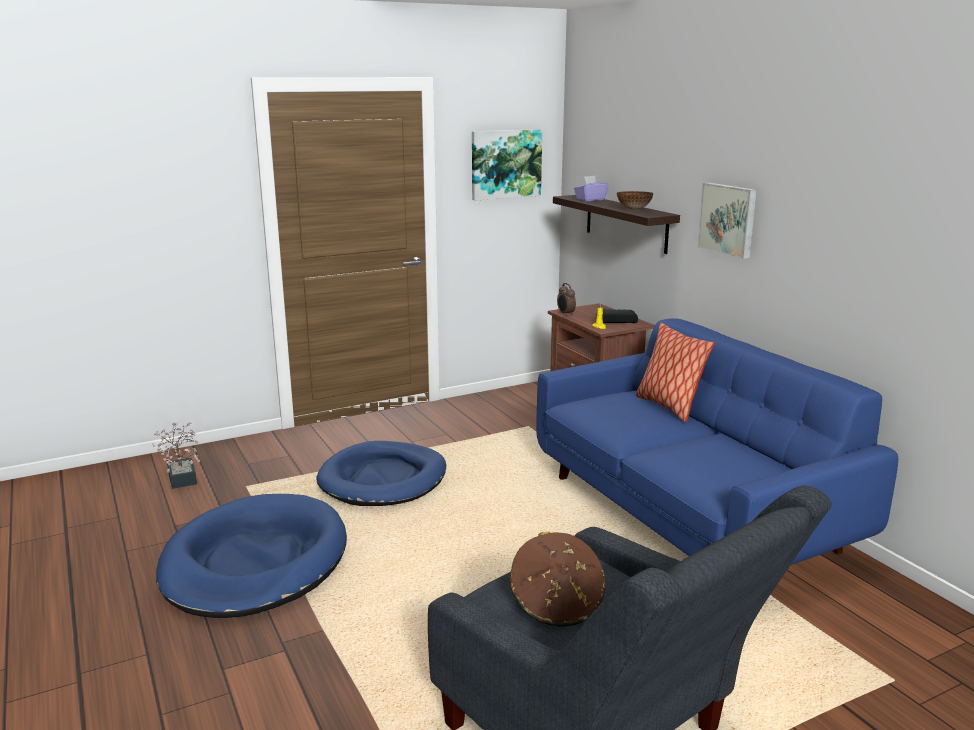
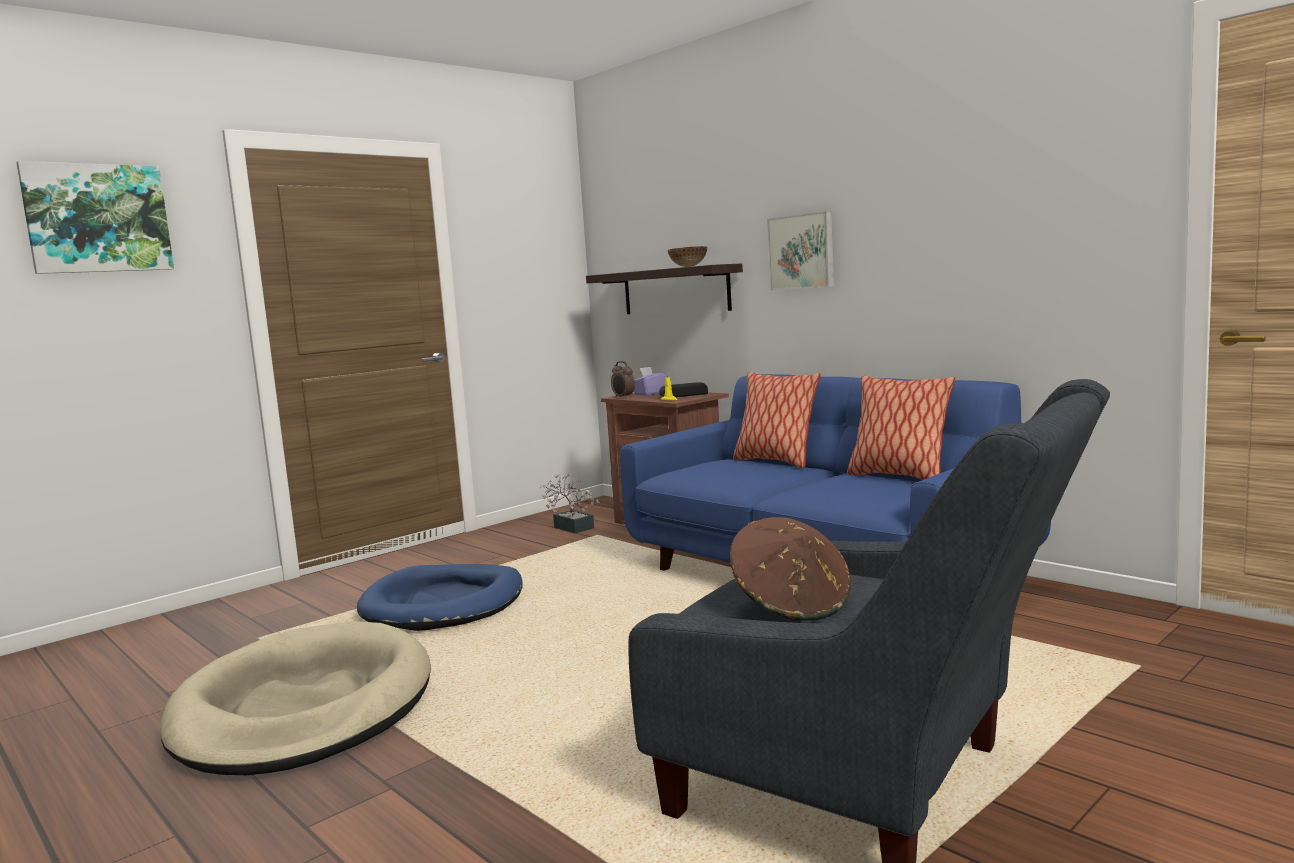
camera: 15 degrees left, 10 degrees down
potted plant [153,422,200,489] -> potted plant moved to [540,474,600,533]
blue dog bed [156,494,347,618] -> beige dog bed [160,621,431,775]
picture [472,129,542,200] -> picture moved to [16,161,174,274]
purple tissue box [574,176,609,202] -> purple tissue box moved to [634,366,667,395]
none -> pillow [847,375,955,480]

